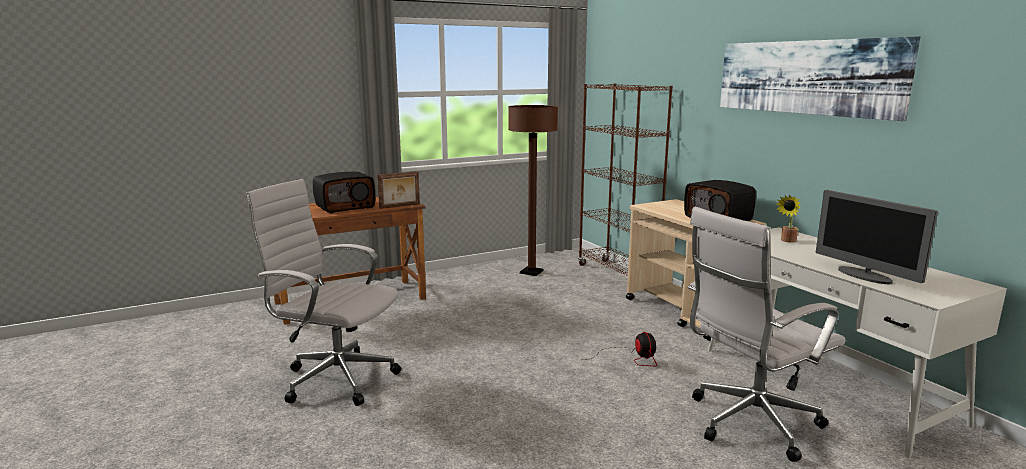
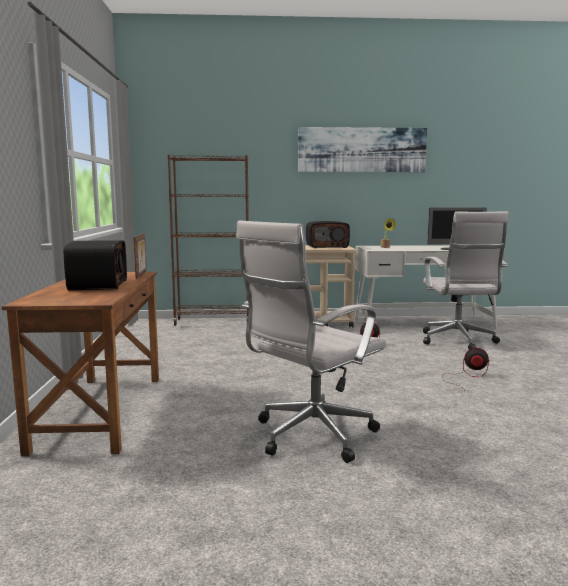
camera: 65 degrees left, 5 degrees down
brown floor lamp [508,105,558,276] -> none
none -> fan [442,348,489,391]

